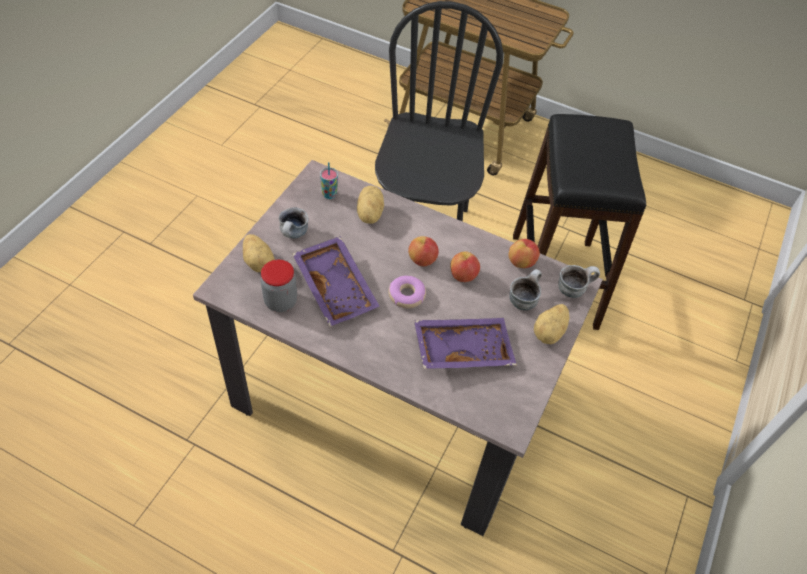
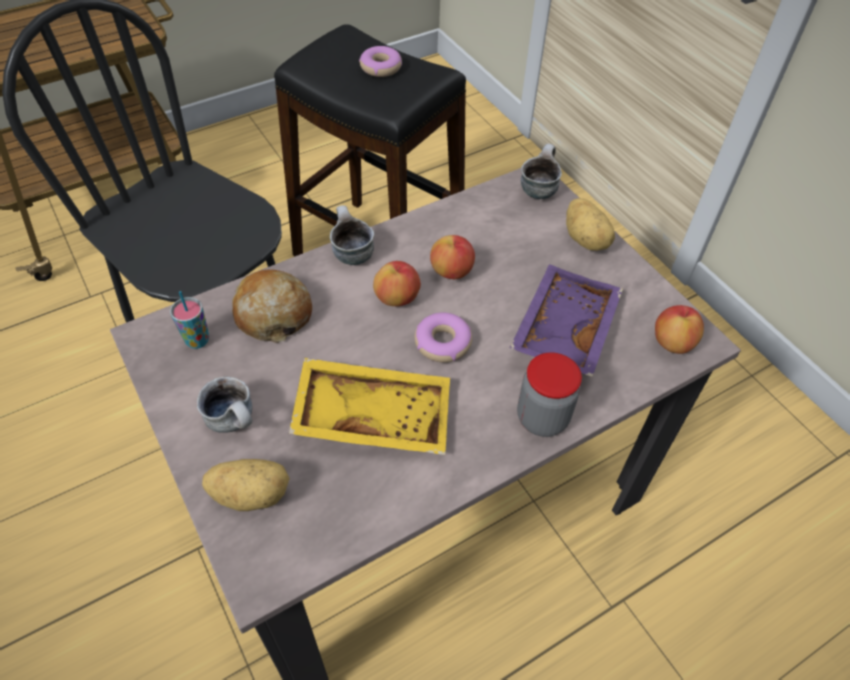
camera: 55 degrees left, 0 degrees up
jar [261,260,297,312] -> jar moved to [517,352,582,437]
purple tray [292,236,379,327] -> yellow tray [289,358,450,455]
potato [357,185,384,224] -> bread [232,270,312,343]
apple [508,239,540,268] -> apple moved to [655,305,704,354]
mug [509,269,542,310] -> mug moved to [330,205,374,265]
none -> donut [359,46,402,77]

